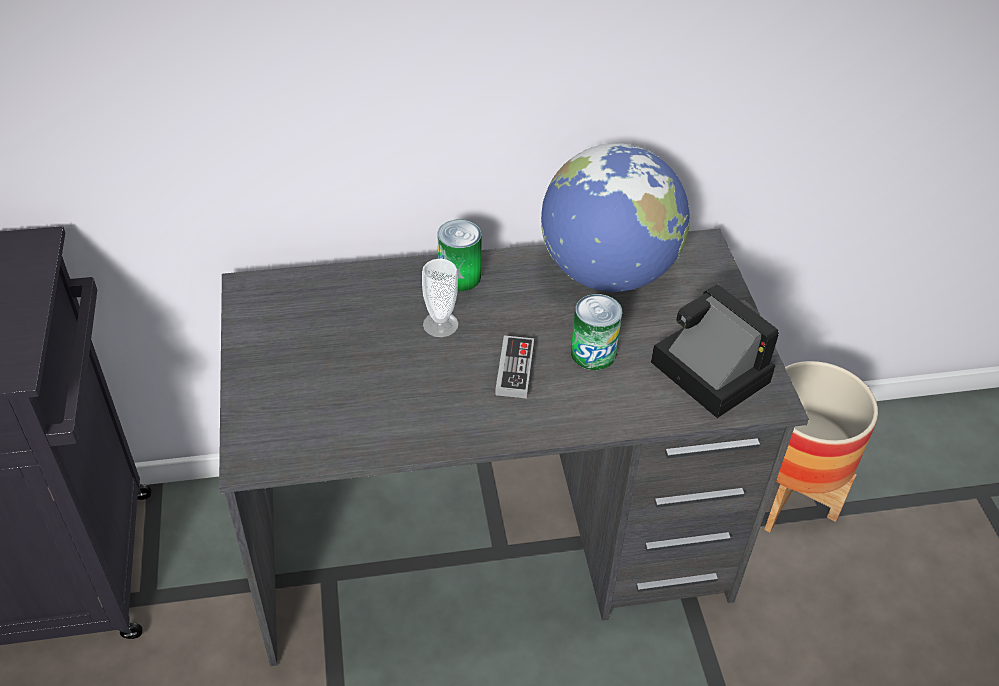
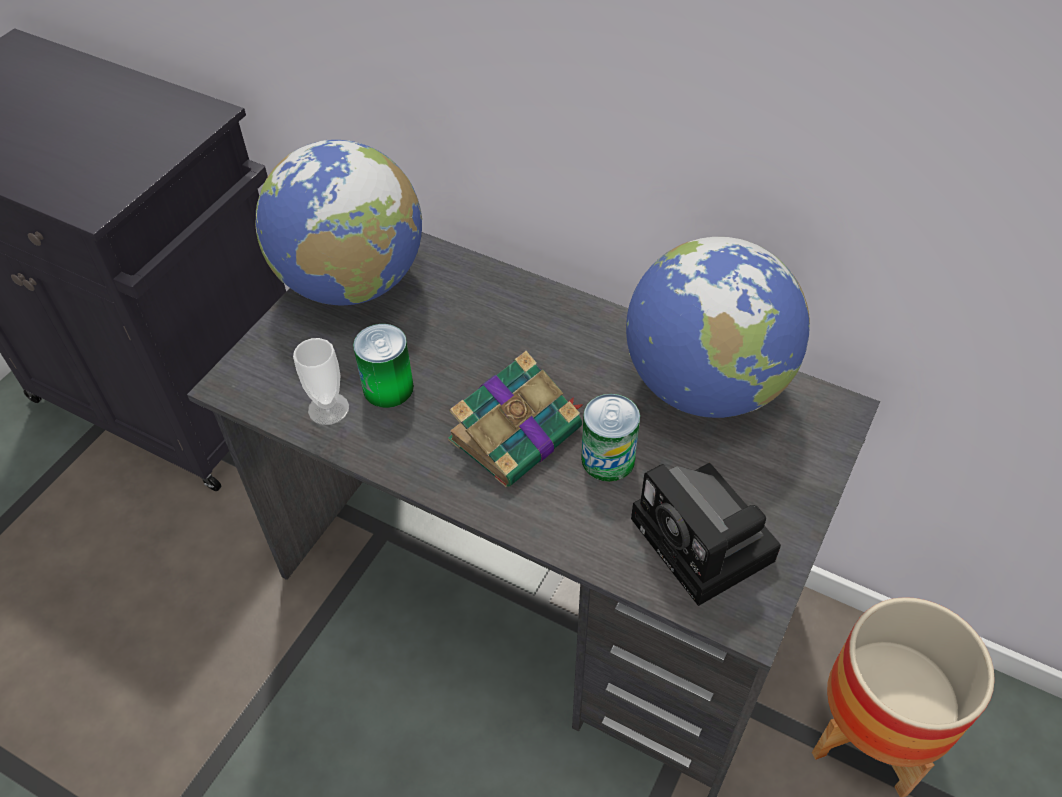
camera: 40 degrees right, 5 degrees up
cup [422,259,459,337] -> cup moved to [293,338,349,425]
can [438,219,482,292] -> can moved to [353,324,414,408]
game controller [495,336,534,398] -> book [448,351,584,487]
camera [651,284,779,418] -> camera turned 150 degrees clockwise [631,463,781,606]
none -> globe [255,140,422,306]

